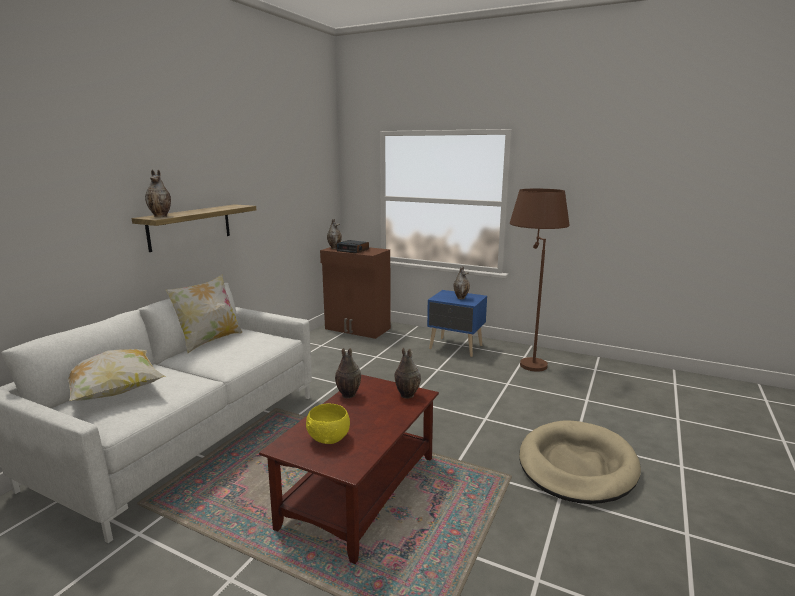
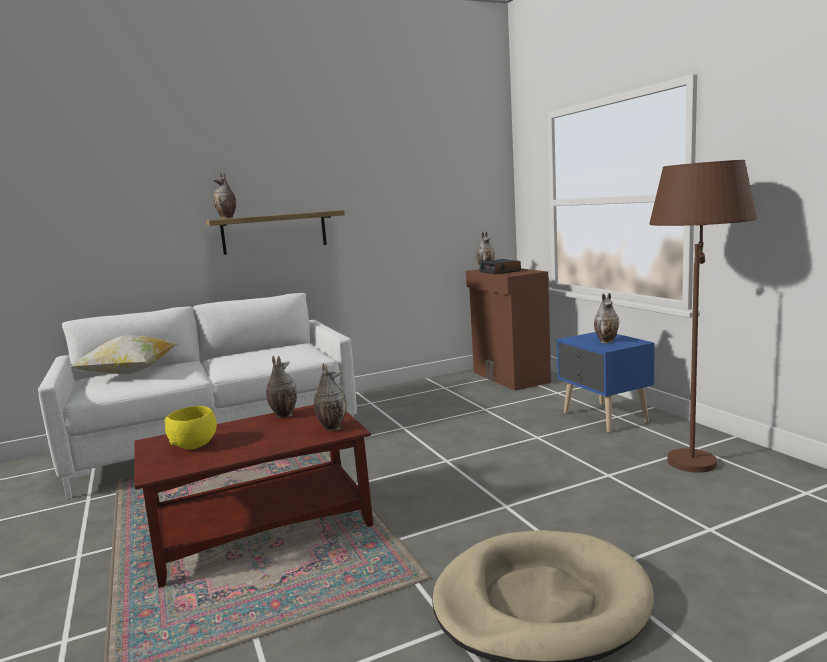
camera: 40 degrees right, 5 degrees down
pillow [166,274,242,353] -> none

